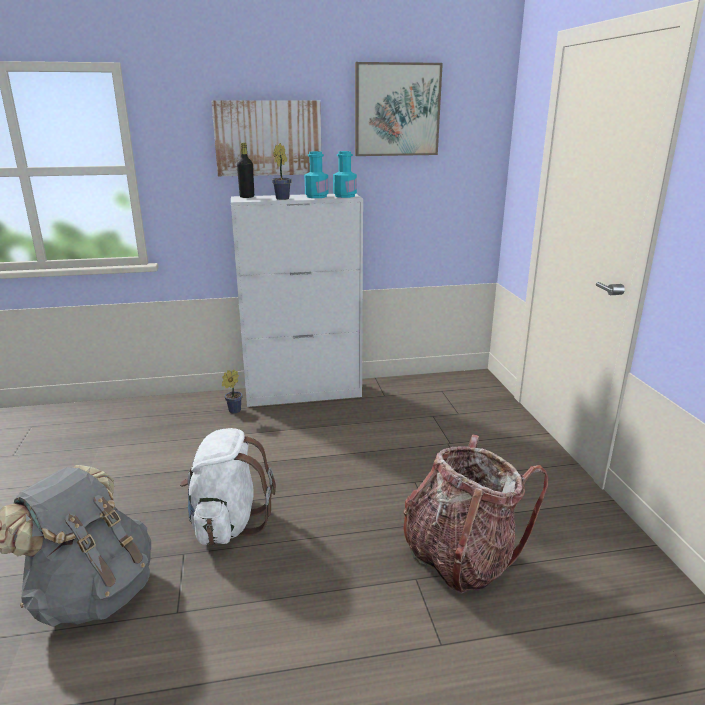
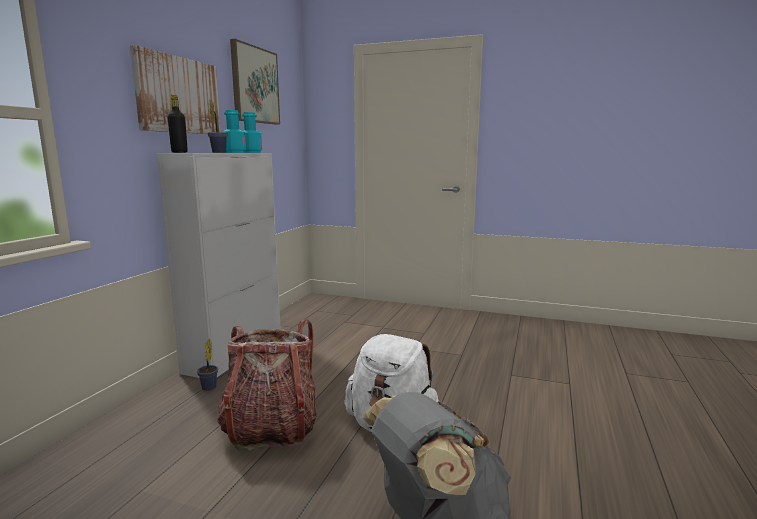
camera: 60 degrees left, 10 degrees down
backpack [403,434,548,594] -> backpack moved to [217,319,317,451]

